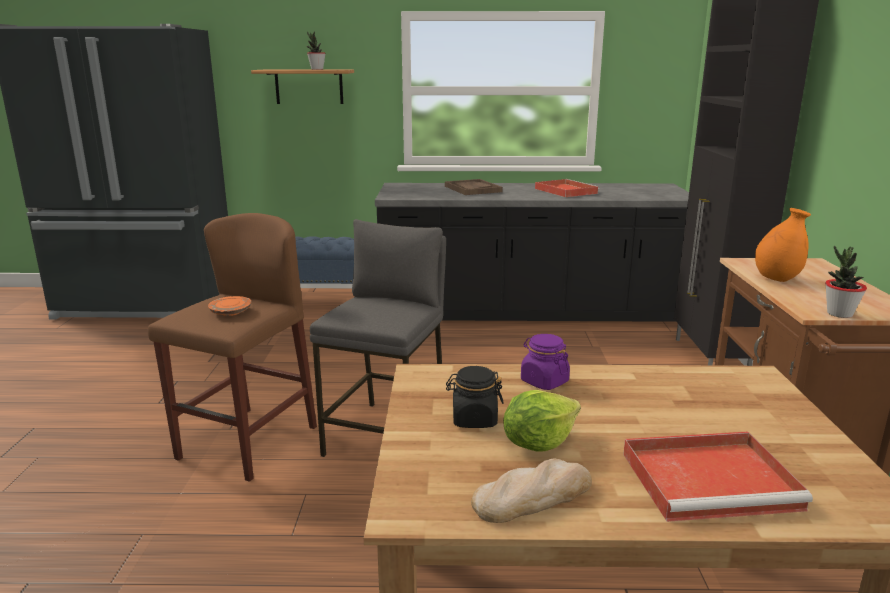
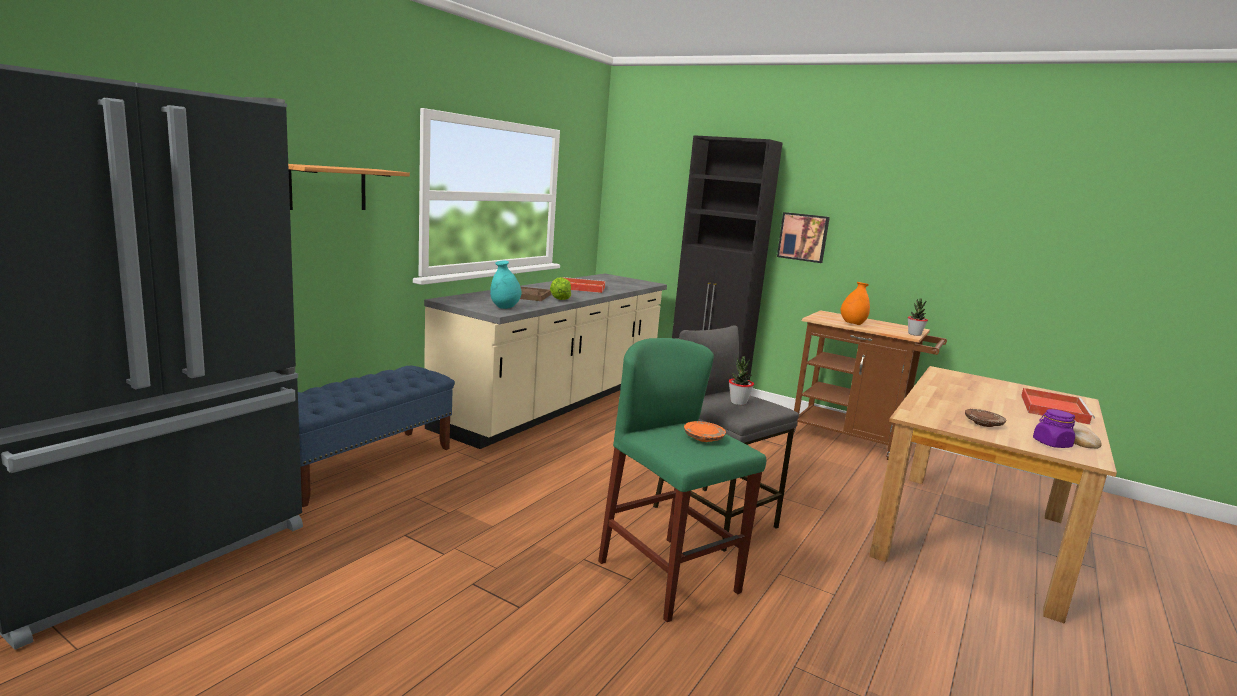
camera: 60 degrees left, 5 degrees down
brown stool [148,213,317,482] -> green stool [598,338,766,622]
potted plant [307,32,326,70] -> potted plant moved to [729,356,754,405]
black counter [375,183,689,322] -> beige counter [424,274,667,449]
black jar [446,366,504,428] -> brown plate [965,409,1007,427]
lettuce [503,390,581,451] -> lettuce moved to [550,277,571,300]
purple jar [521,334,570,390] -> purple jar moved to [1033,409,1075,448]
none -> turquoise vase [490,261,521,309]
none -> picture [777,212,830,263]

